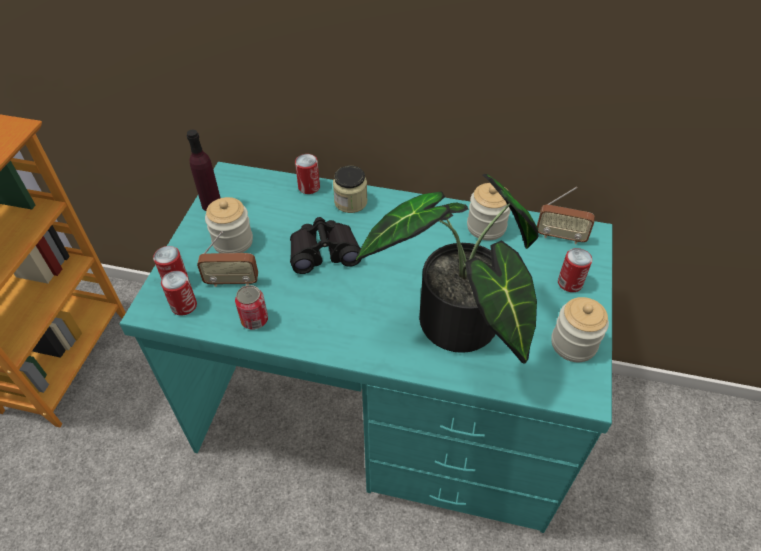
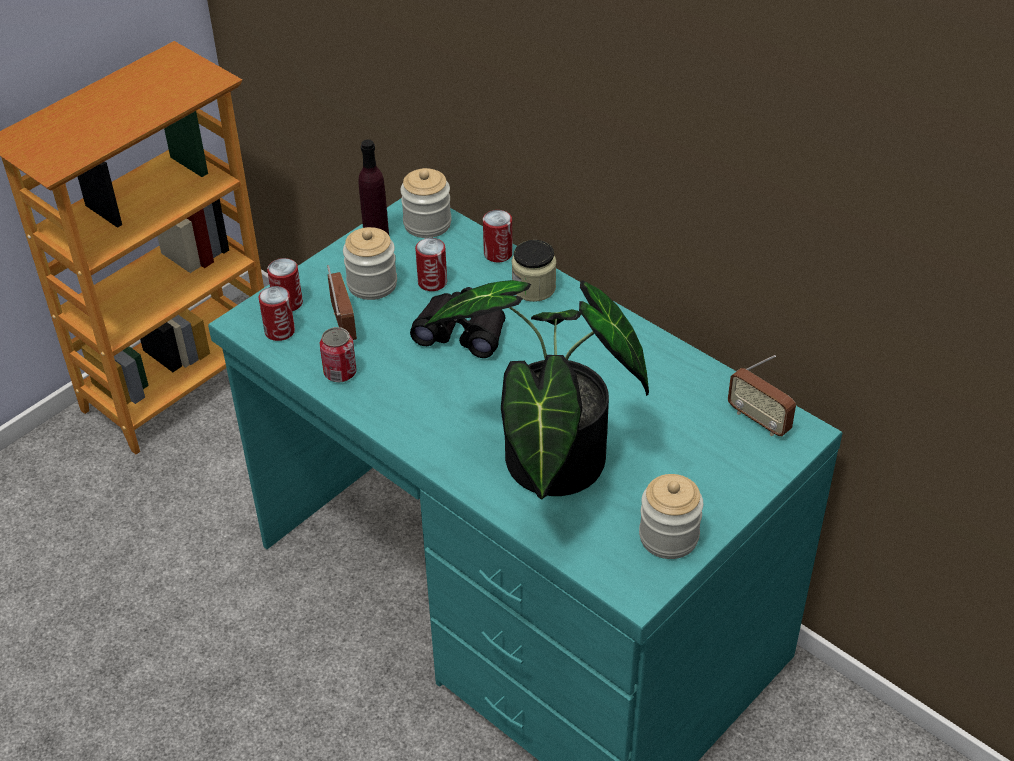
camera: 30 degrees right, 5 degrees down
radio [197,231,258,287] -> radio turned 135 degrees counterclockwise [327,265,357,340]
jar [467,183,510,241] -> jar moved to [400,168,451,238]
can [558,248,592,292] -> can moved to [415,238,447,291]

